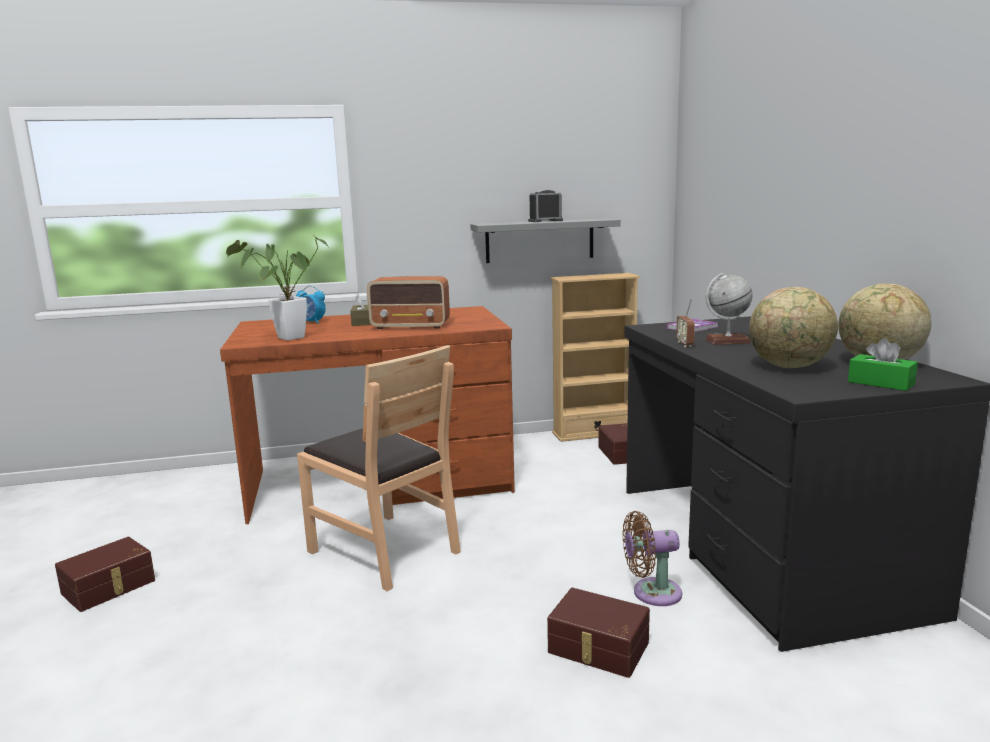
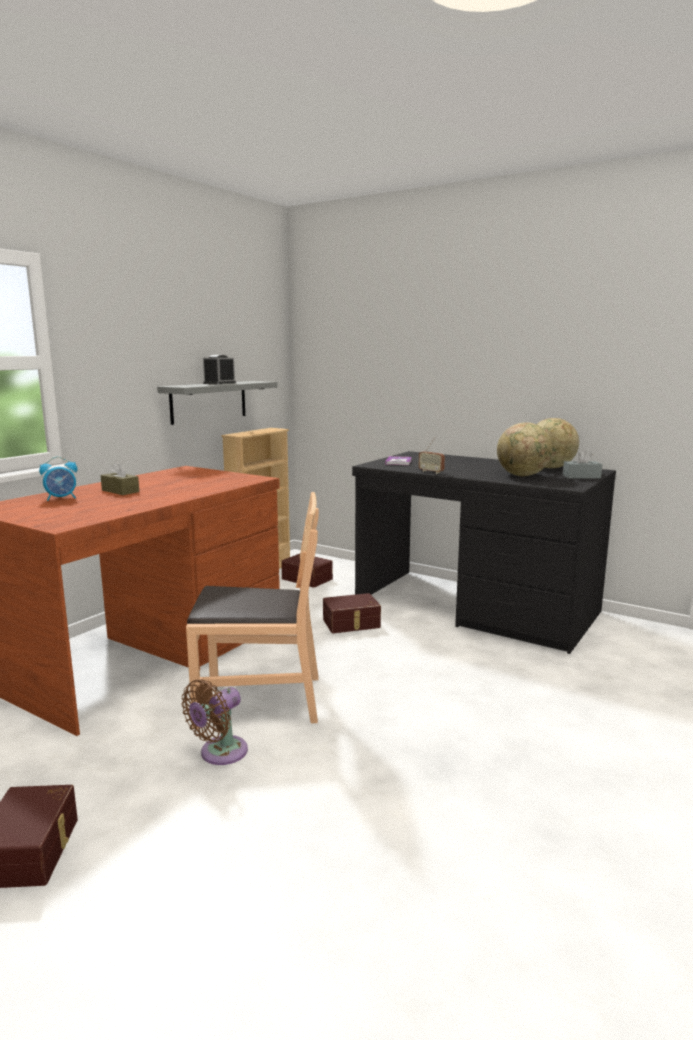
camera: 45 degrees left, 0 degrees up
potted plant [226,235,329,341] -> none
radio [367,276,450,329] -> none
brown storage box [547,588,650,678] -> brown storage box moved to [323,593,381,633]
brown fan [622,511,682,606] -> brown fan moved to [181,679,248,765]
globe [705,273,753,345] -> none
green tissue box [848,338,918,391] -> grey tissue box [563,449,602,479]

